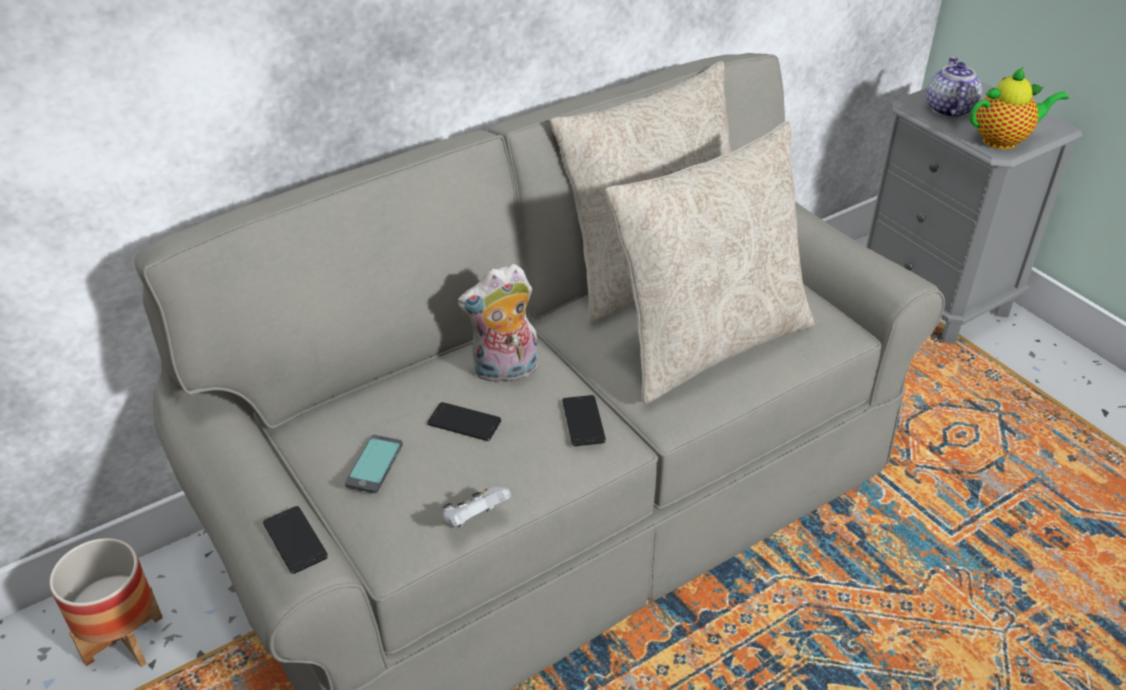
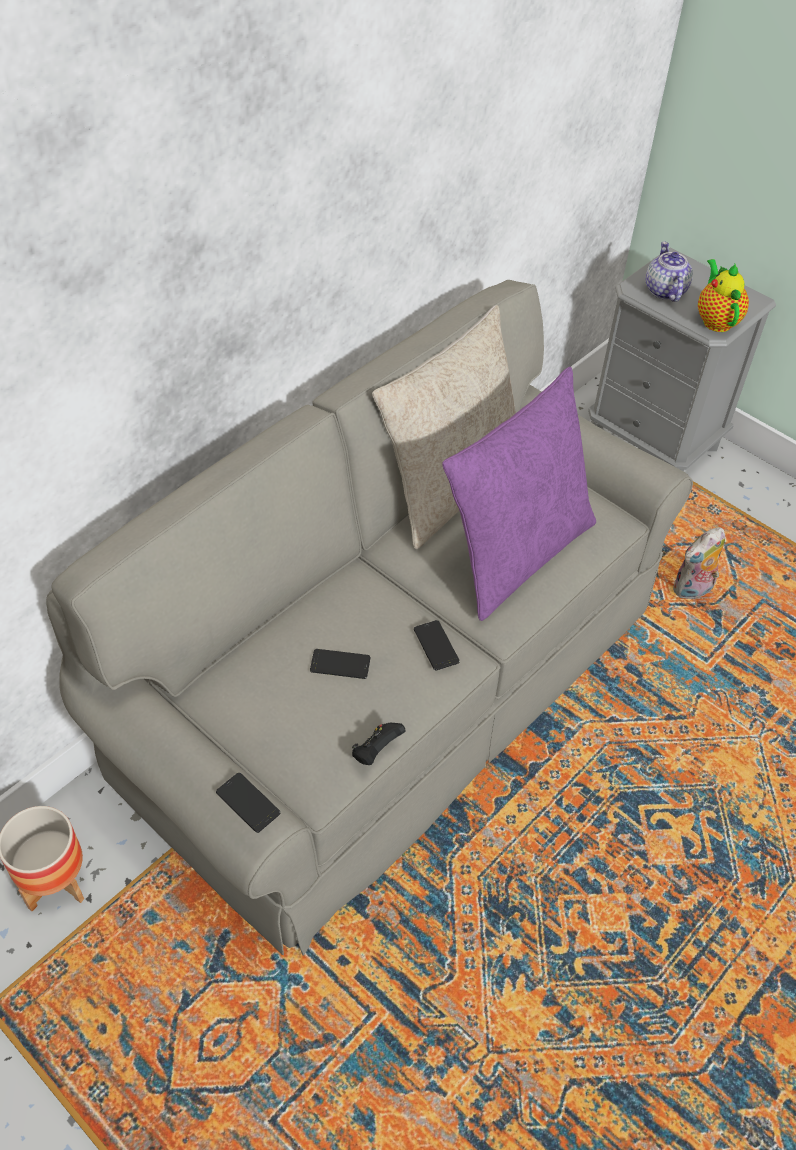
camera: 15 degrees left, 10 degrees up
phone [345,435,403,493] -> none
white game controller [443,487,511,528] -> black game controller [352,723,406,765]
plush toy [457,264,538,384] -> plush toy moved to [673,527,725,599]
beige pillow [605,121,815,404] -> purple pillow [442,367,596,621]
teapot [970,67,1069,150] -> teapot turned 75 degrees counterclockwise [698,259,749,332]

